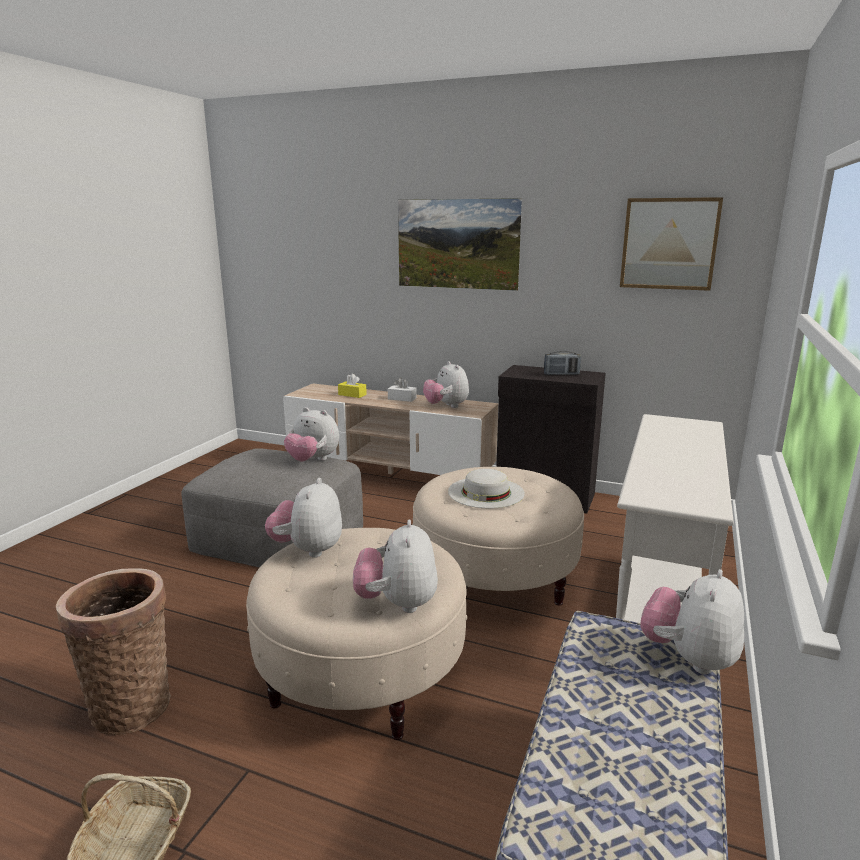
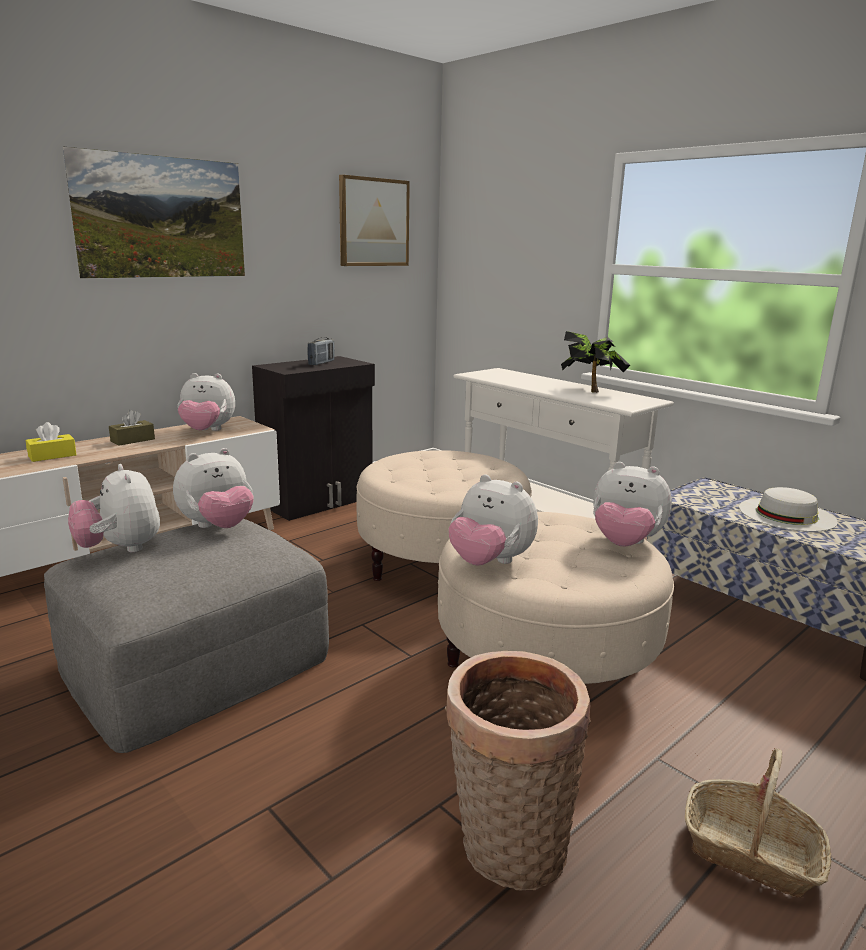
camera: 65 degrees left, 0 degrees up
white tissue box [388,377,417,402] -> brown tissue box [109,410,155,446]
white hat [448,469,525,508] -> white hat moved to [739,487,838,532]
plush toy [641,569,744,674] -> plush toy moved to [68,464,160,552]
none -> potted plant [561,331,630,393]

